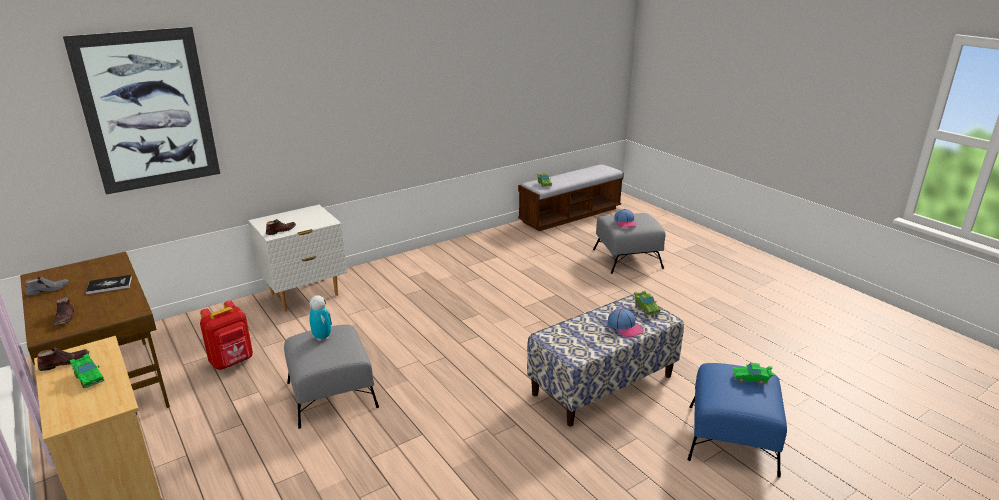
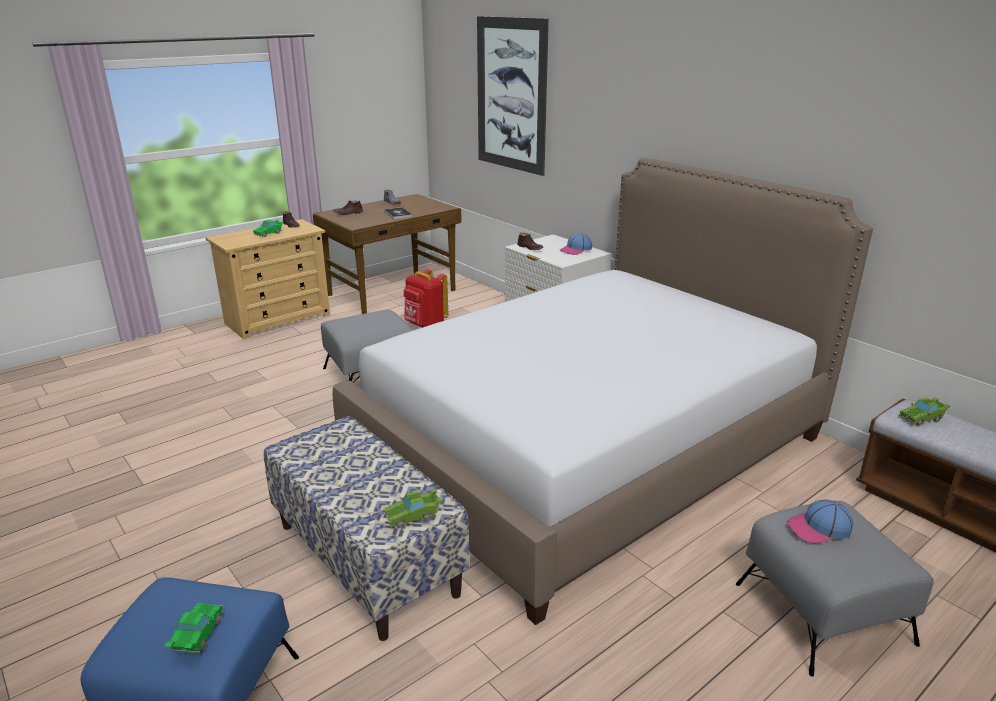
camera: 85 degrees right, 0 degrees up
toy robot [309,296,332,341] -> none
cap [608,308,643,337] -> cap moved to [560,233,592,255]
none -> bed [333,157,873,625]

